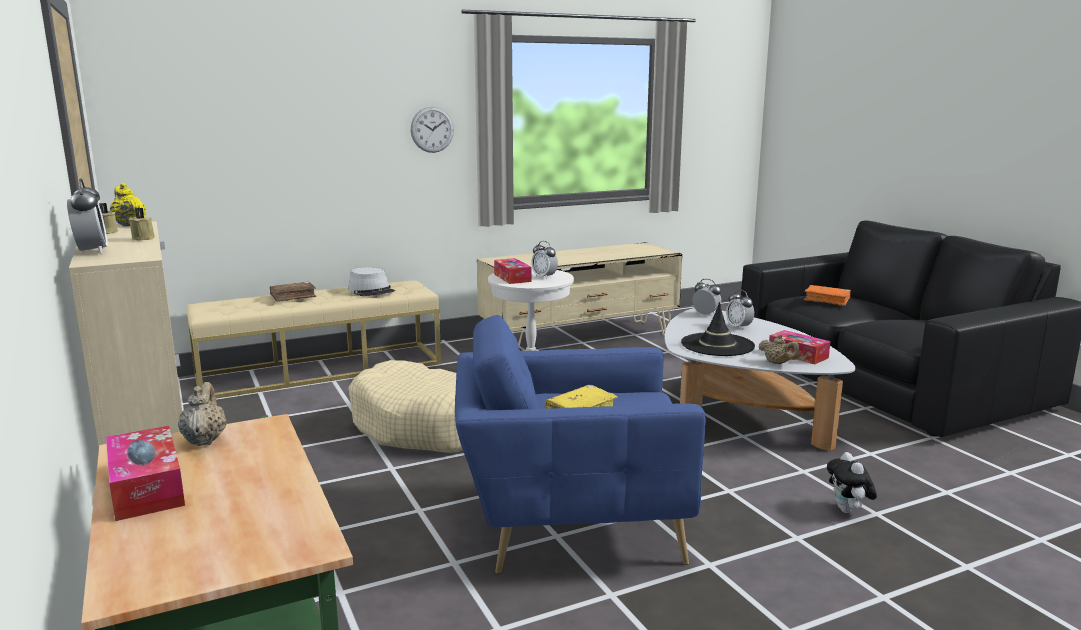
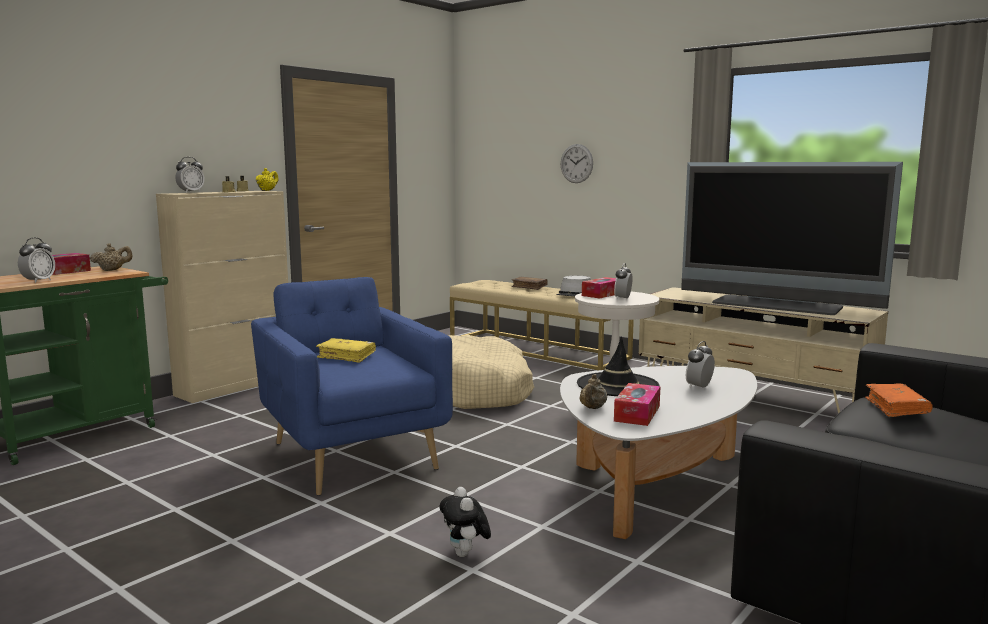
camera: 65 degrees right, 5 degrees down
wall clock [411,107,454,153] -> wall clock moved to [561,144,593,183]
alarm clock [692,279,721,315] -> alarm clock moved to [18,237,55,283]
plush toy [827,452,877,513] -> plush toy turned 75 degrees counterclockwise [440,487,491,557]
none -> television [681,162,903,315]

